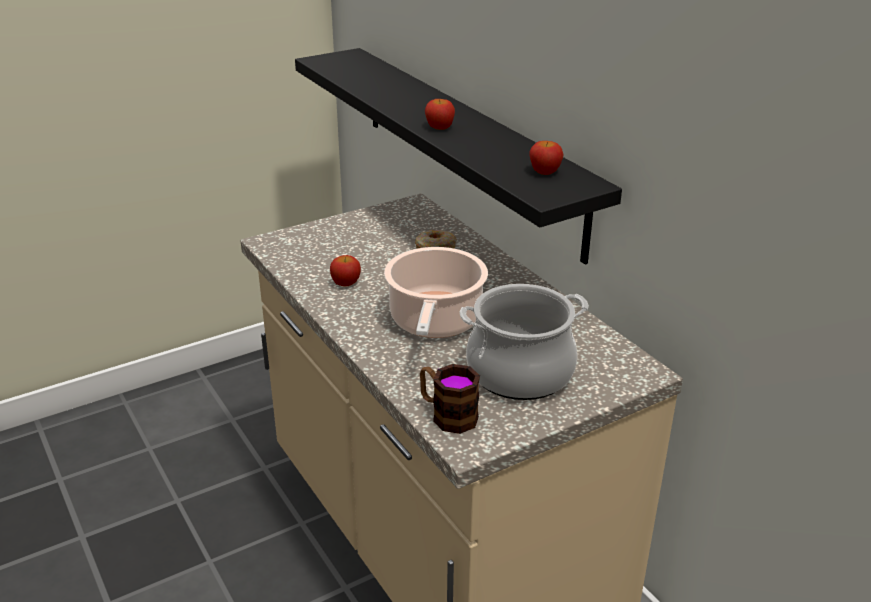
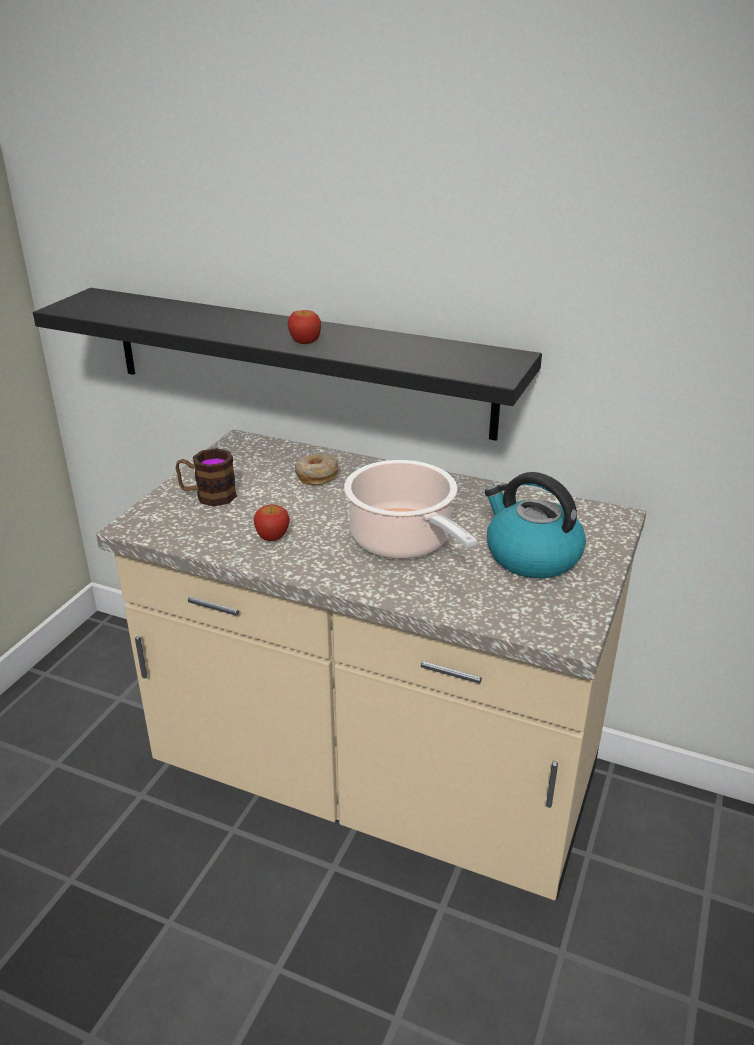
camera: 35 degrees left, 0 degrees up
mug [420,364,480,434] -> mug moved to [176,448,237,507]
cooking pot [459,284,589,400] -> kettle [485,472,586,578]
apple [530,141,563,175] -> none

